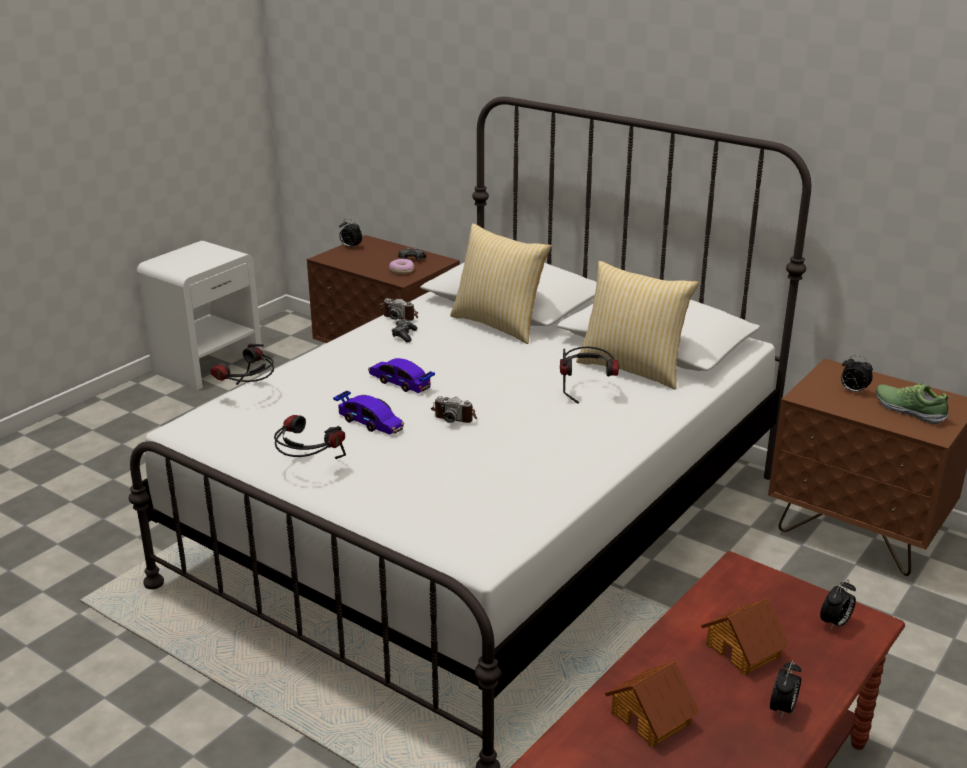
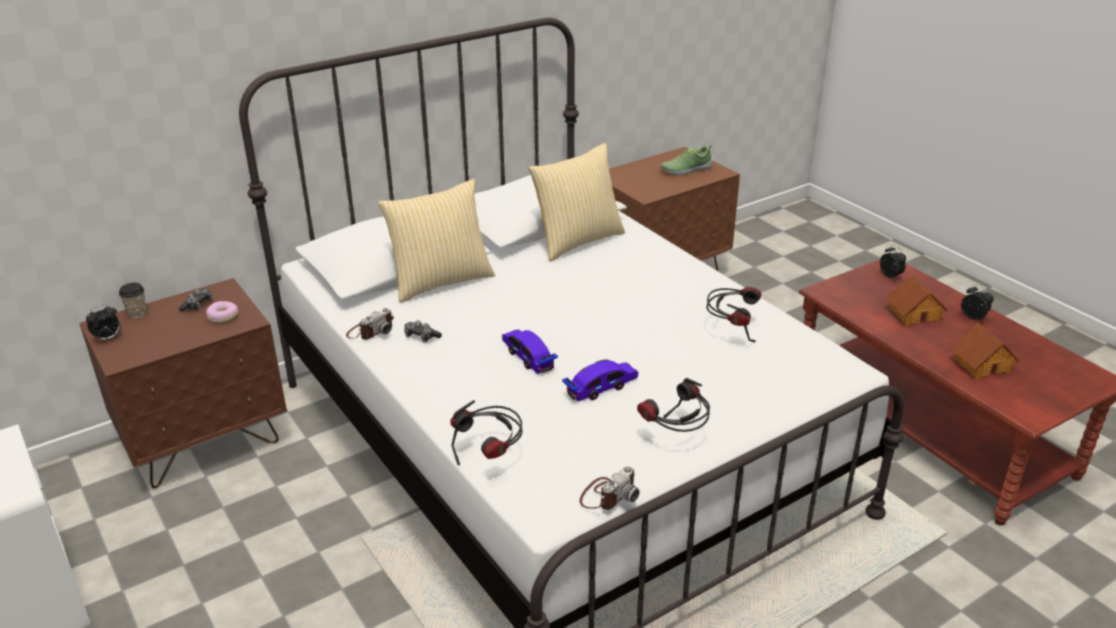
camera: 70 degrees left, 5 degrees up
toy car [368,358,435,393] -> toy car turned 90 degrees clockwise [501,329,558,374]
camera [431,396,477,423] -> camera moved to [580,466,640,510]
headphones [560,346,619,404] -> headphones moved to [706,287,761,342]
alarm clock [841,355,873,395] -> none
none -> cup [119,283,147,318]

